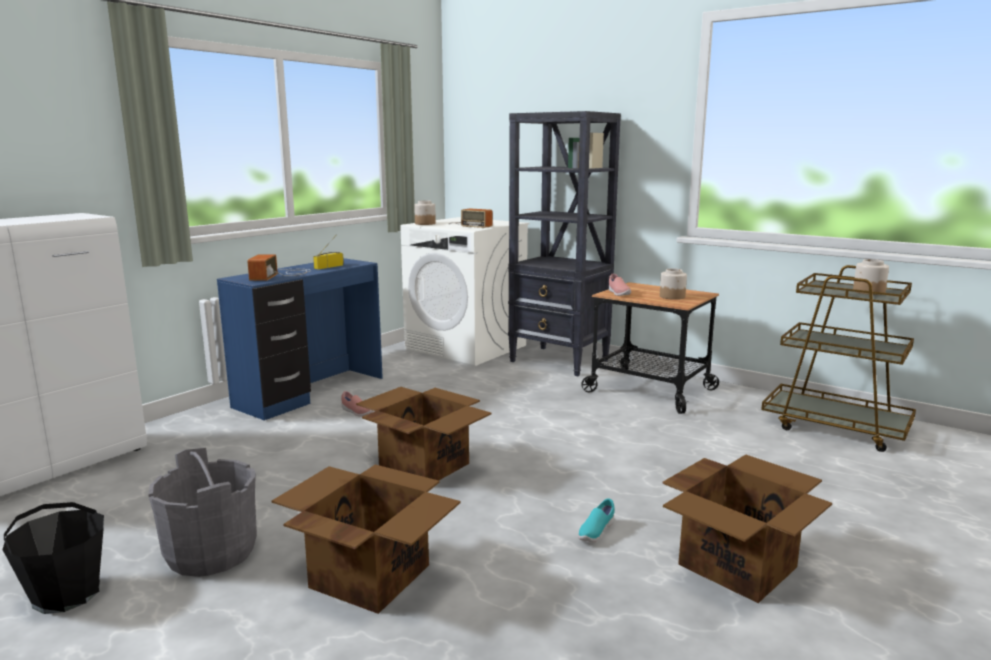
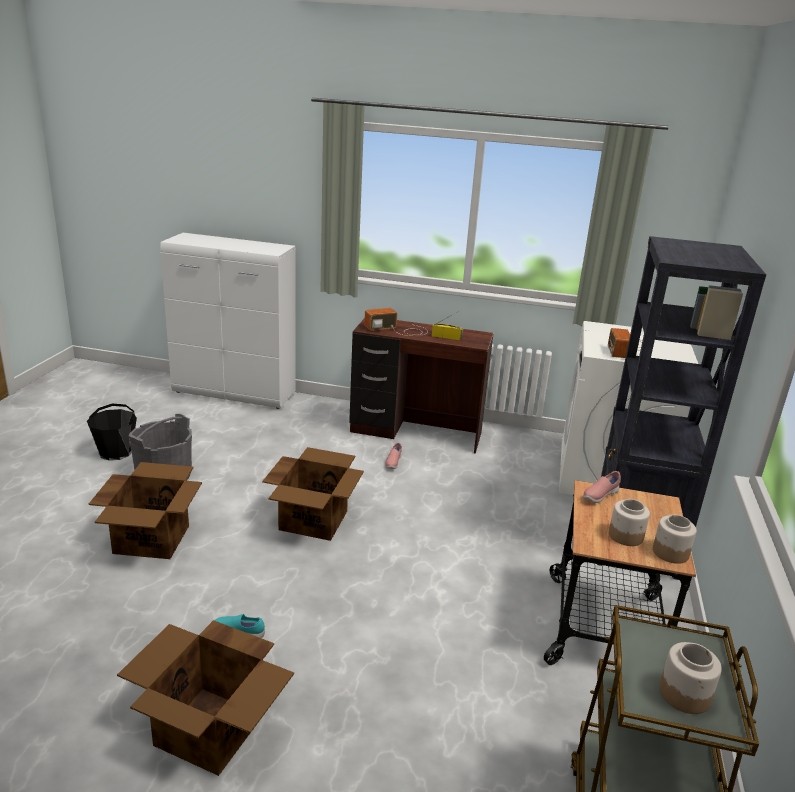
camera: 65 degrees right, 10 degrees up
blue desk [217,258,383,421] -> brown desk [349,318,493,454]
jar [414,200,436,225] -> jar moved to [653,515,697,564]

